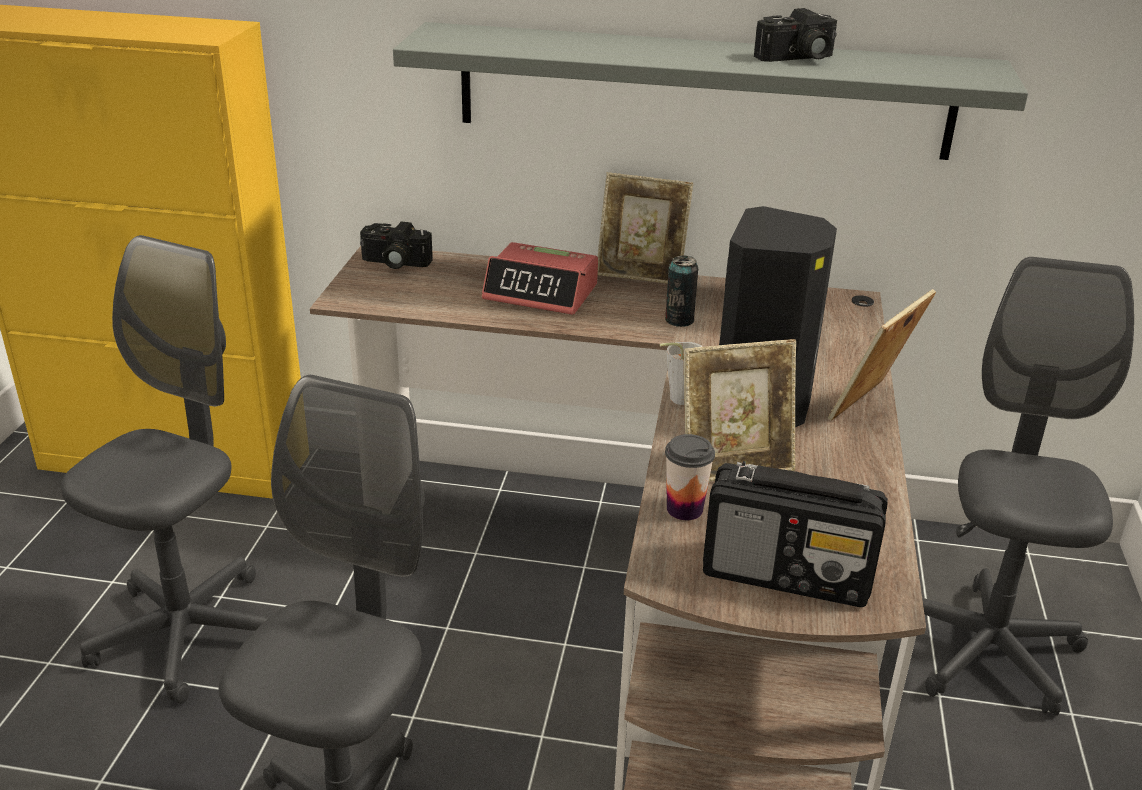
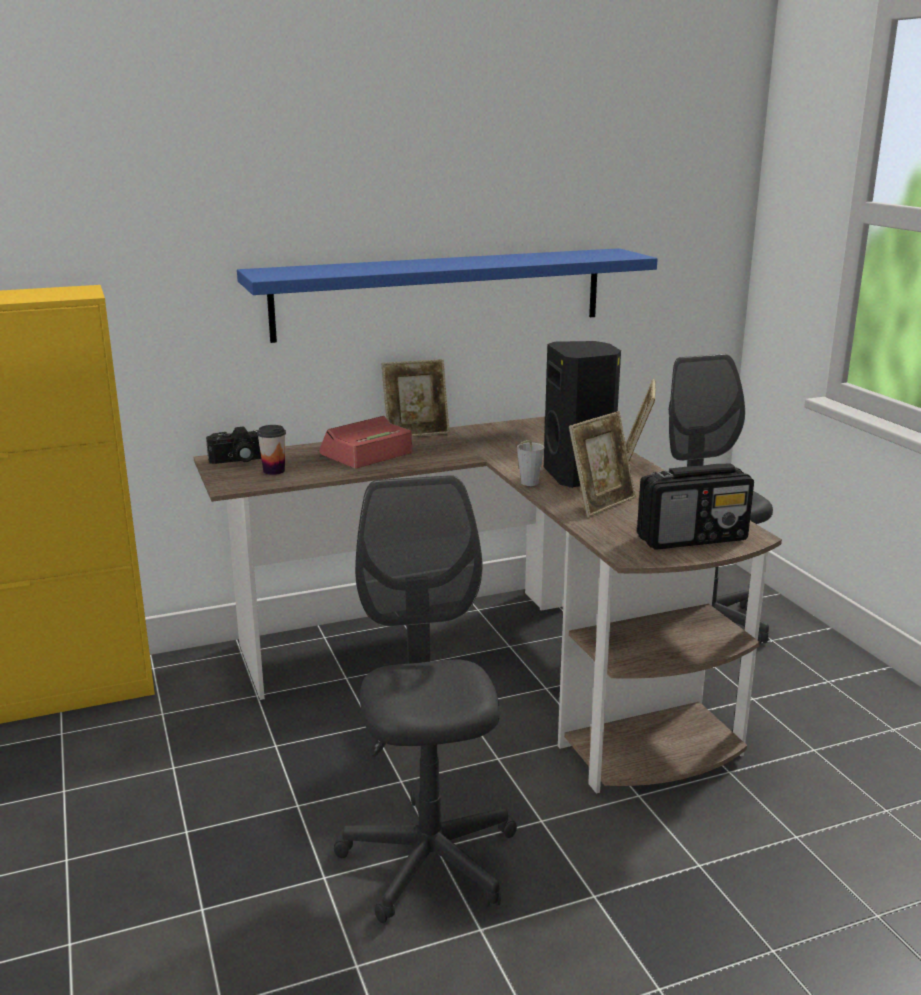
camera: 30 degrees left, 10 degrees down
grey office chair [61,235,269,704] -> none
grey shelf [393,22,1028,160] -> blue shelf [237,248,658,343]
alarm clock [482,242,598,315] -> alarm clock turned 150 degrees clockwise [319,416,412,469]
can [665,255,698,327] -> none
cup [665,434,715,520] -> cup moved to [257,425,286,475]
camera [754,8,837,62] -> none

